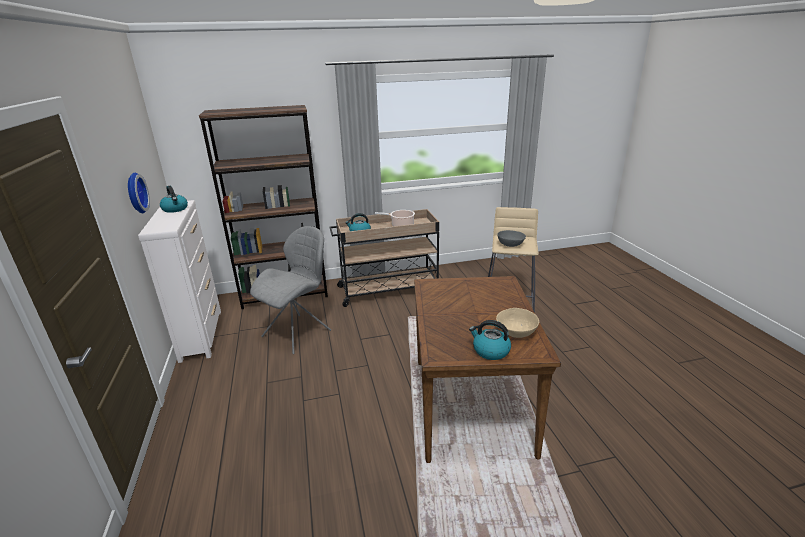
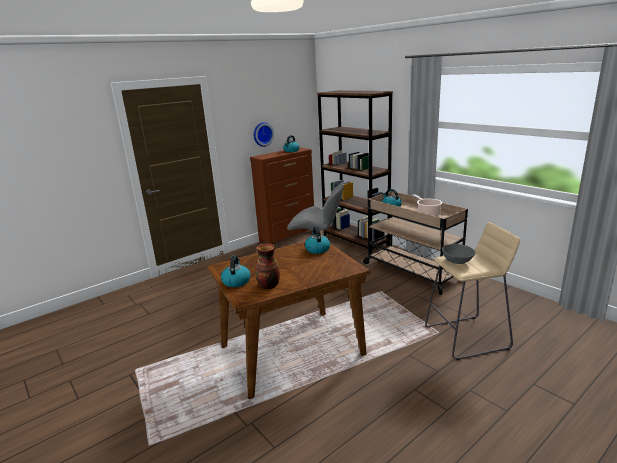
camera: 65 degrees right, 5 degrees down
white dresser [138,200,221,363] -> brown dresser [250,147,314,245]
beige bowl [496,308,539,338] -> vase [255,244,280,289]
none -> kettle [305,226,330,254]

